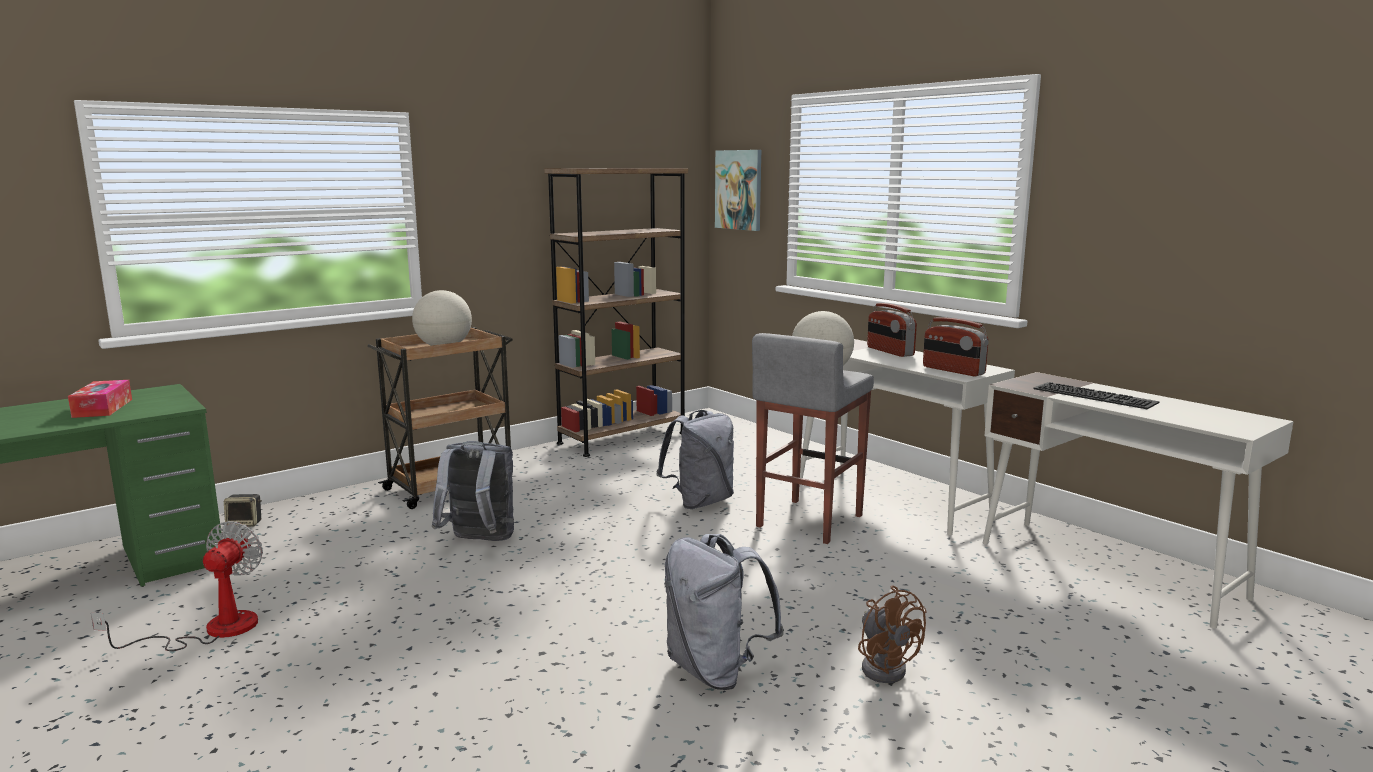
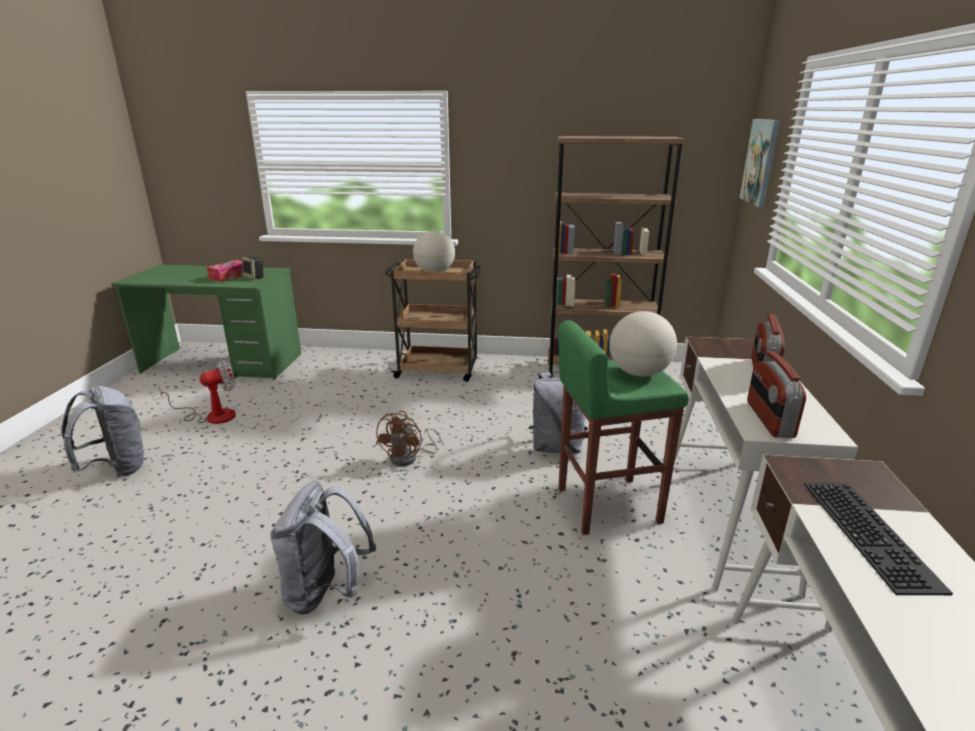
camera: 45 degrees right, 10 degrees up
speaker [224,494,262,527] -> speaker moved to [242,257,264,280]
grey backpack [432,441,514,541] -> grey backpack moved to [61,386,146,477]
grey stool [752,333,874,544] -> green stool [558,320,689,535]
brown fan [858,585,927,683] -> brown fan moved to [376,411,442,466]

